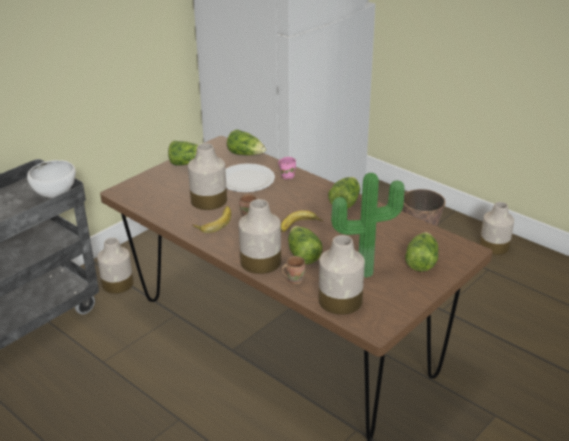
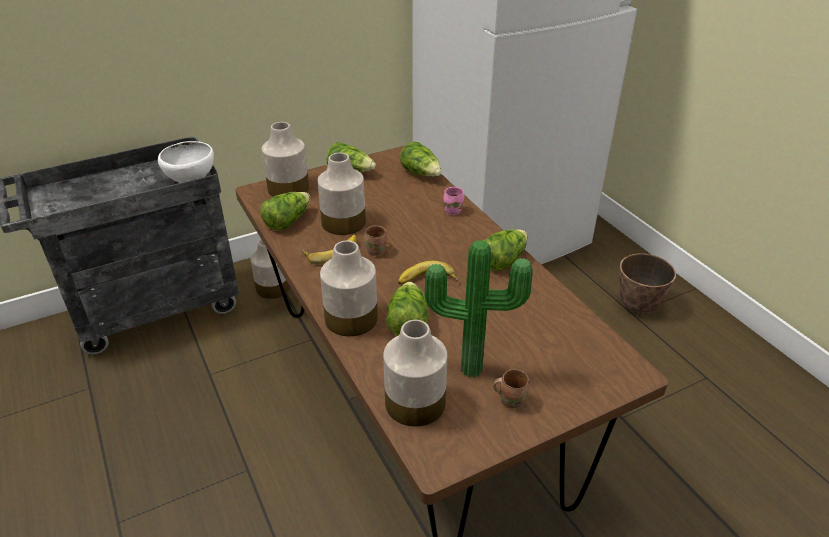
camera: 20 degrees right, 5 degrees up
white plate [225,163,275,192] -> none
brown mug [281,256,306,284] -> brown mug moved to [493,369,529,409]
lettuce [405,232,439,272] -> lettuce moved to [260,192,310,230]
beige vase [480,202,514,255] -> beige vase moved to [262,122,309,197]

